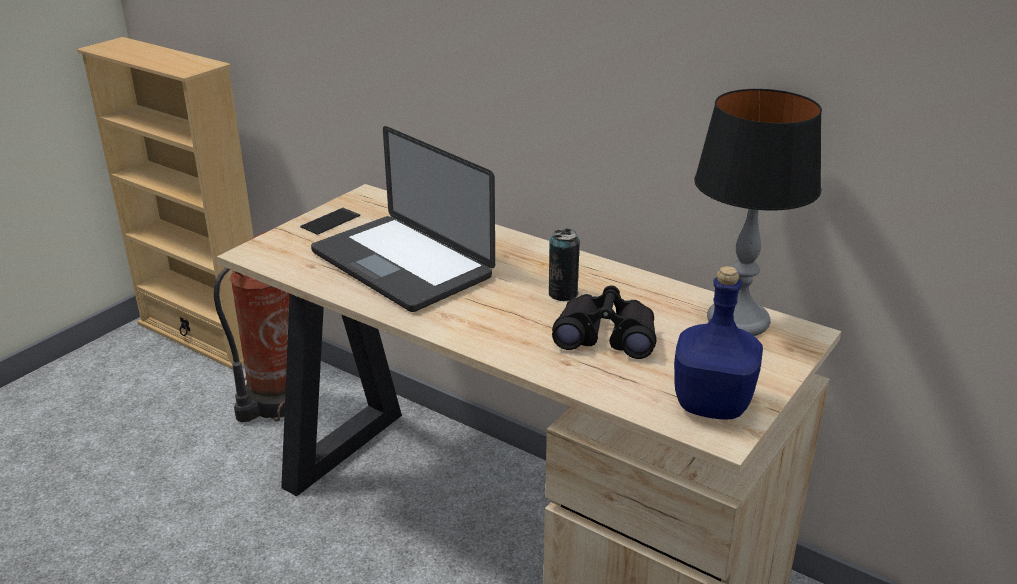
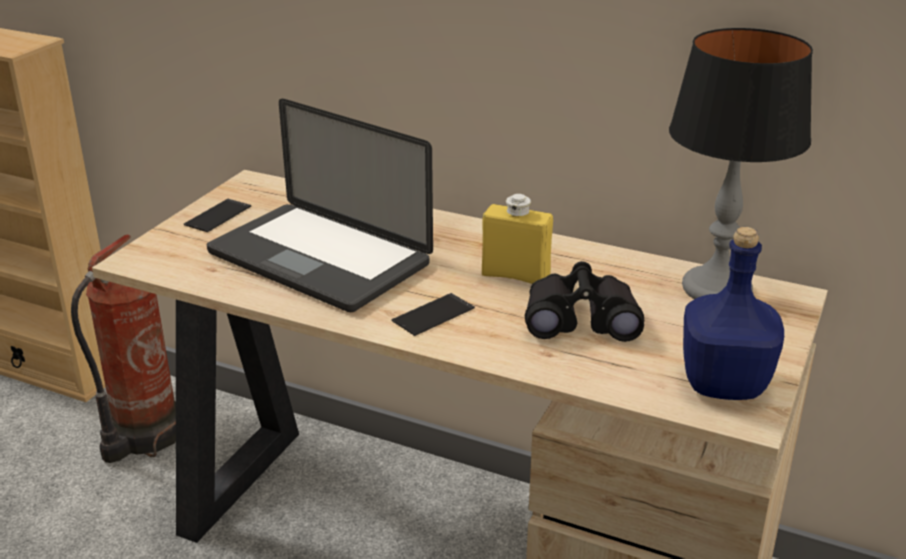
camera: 10 degrees left, 0 degrees up
can [549,229,580,301] -> yellow bottle [482,194,553,284]
none -> phone [392,293,475,336]

